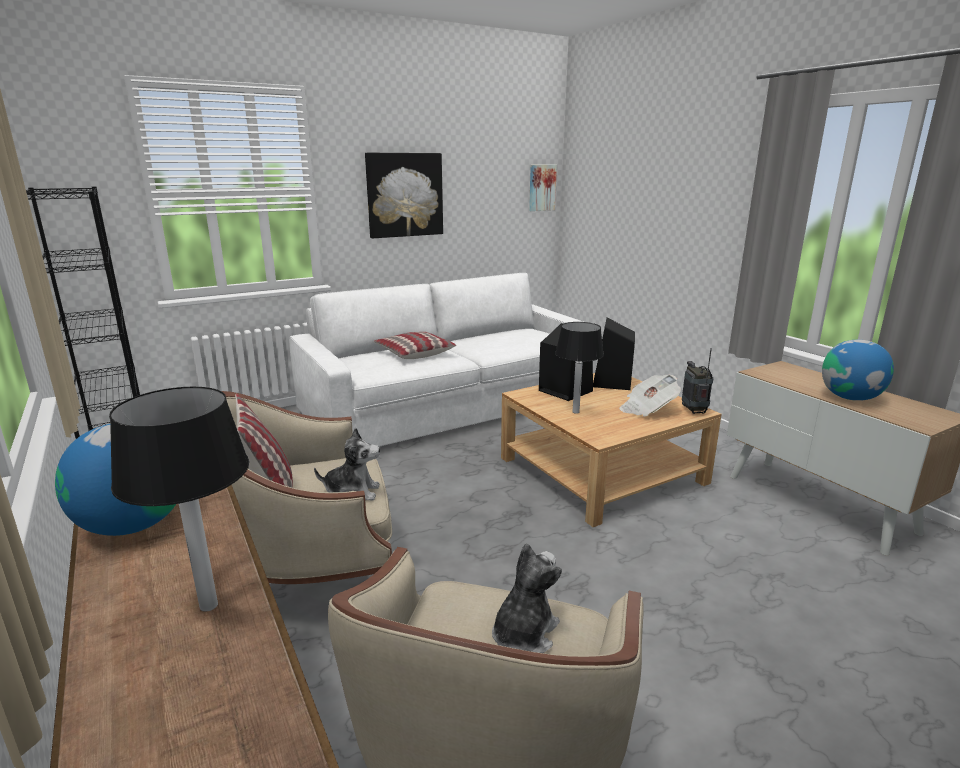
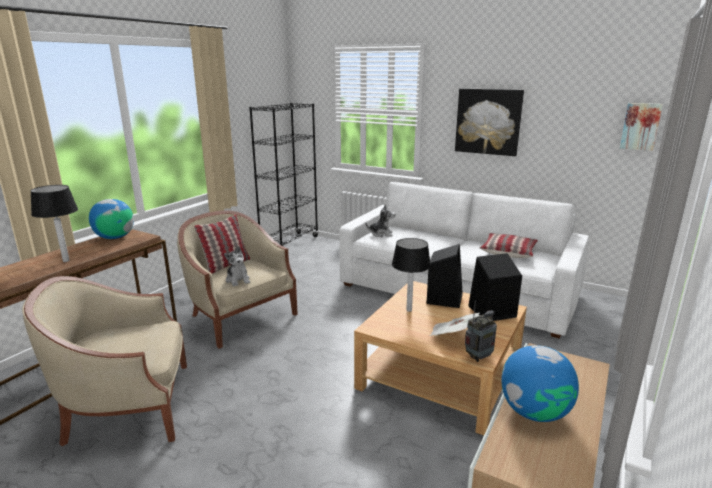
camera: 60 degrees right, 0 degrees up
pillow [374,332,456,359] -> pillow moved to [479,233,538,258]
plush toy [492,543,562,653] -> plush toy moved to [365,205,396,237]

